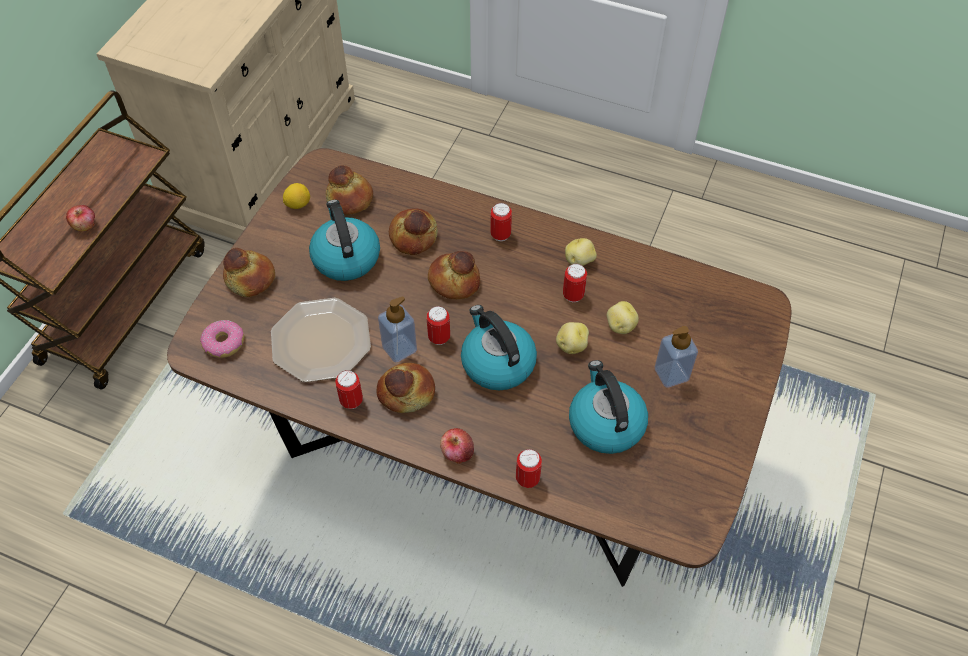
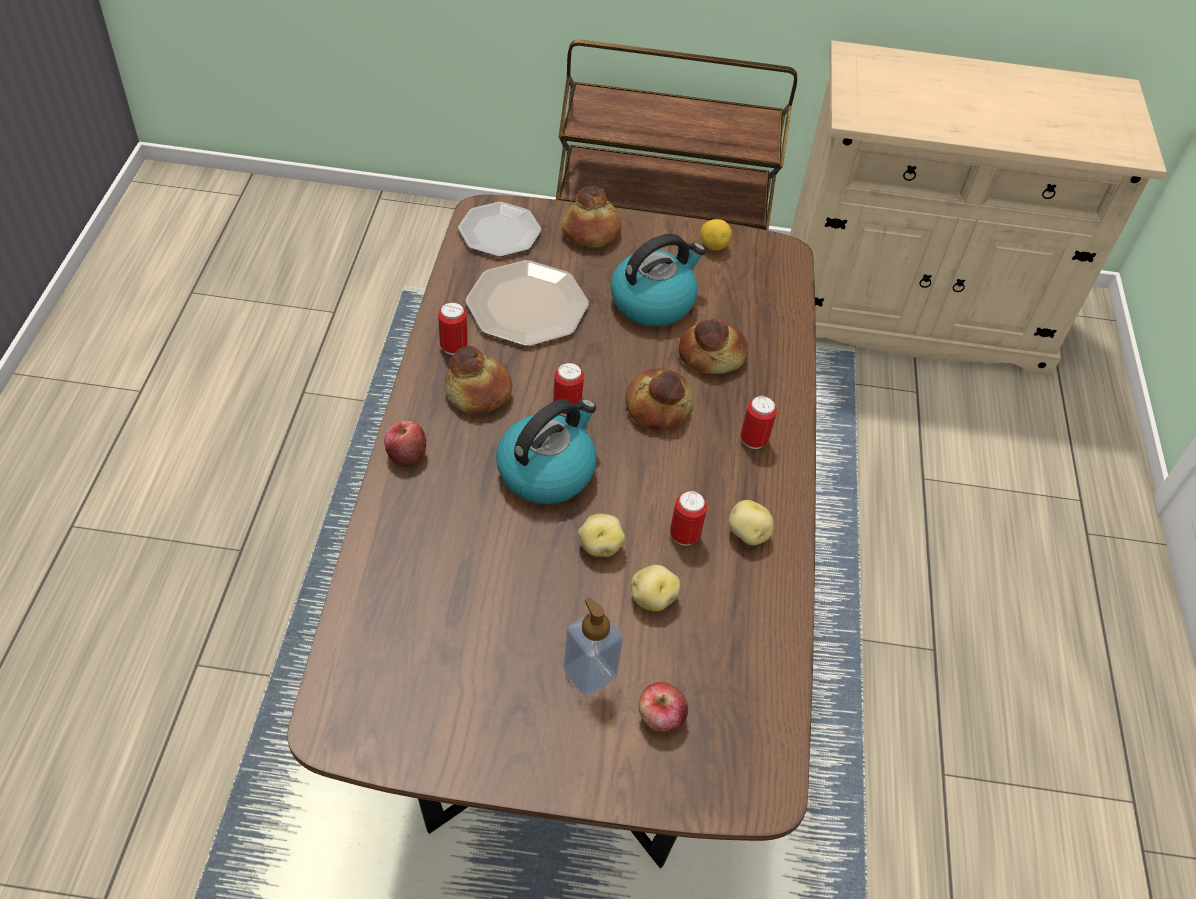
camera: 70 degrees right, 5 degrees down
apple [66,205,95,231] -> apple moved to [638,682,688,733]
donut [200,320,244,358] -> plate [458,202,541,257]
bread [326,165,373,215] -> none
soap dispenser [378,296,417,362] -> none
can [516,449,542,488] -> none
kettle [569,360,648,454] -> none

